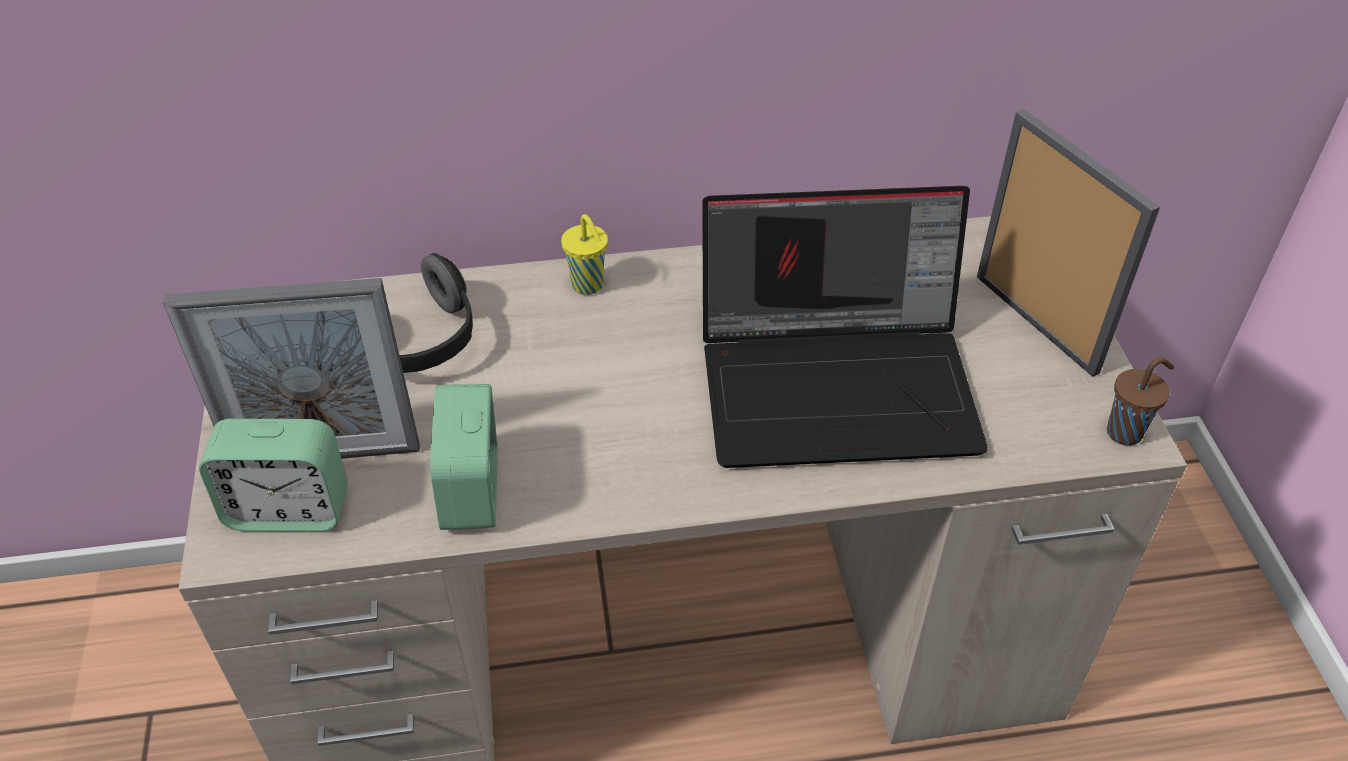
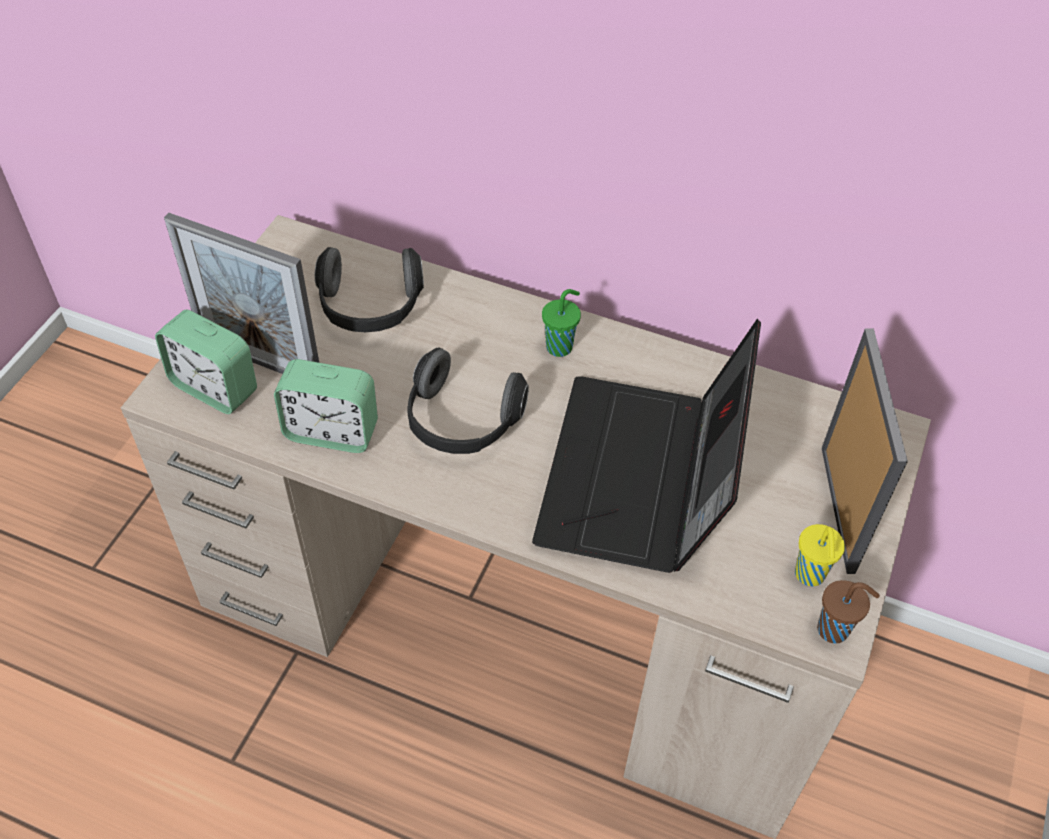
camera: 30 degrees right, 5 degrees up
alarm clock [430,384,497,530] -> alarm clock turned 105 degrees counterclockwise [274,359,378,453]
yellow cup [561,214,608,295] -> yellow cup moved to [795,524,845,586]
laptop [702,186,988,468] -> laptop turned 75 degrees clockwise [532,319,761,573]
none -> headphones [407,347,529,454]
none -> green cup [542,289,581,357]

